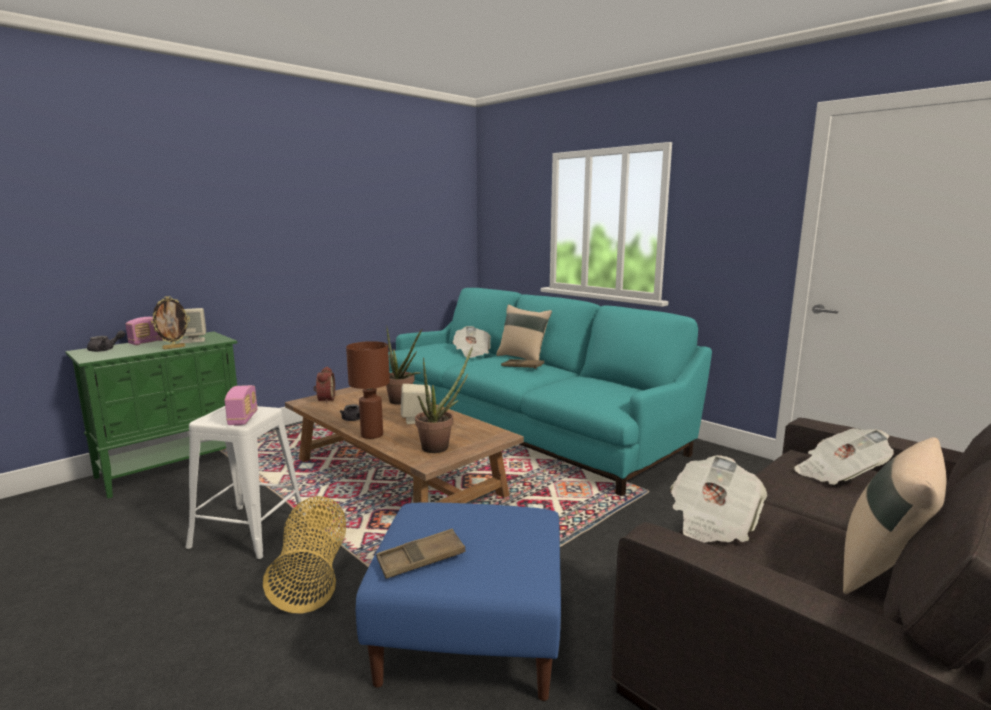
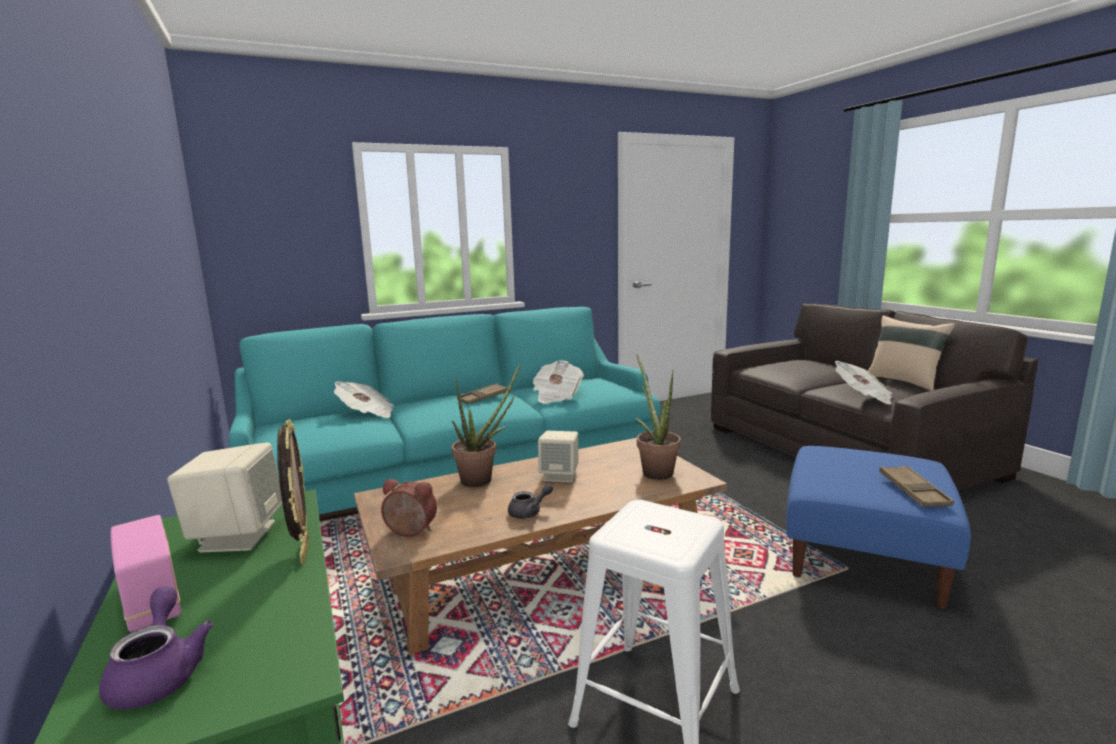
camera: 70 degrees left, 0 degrees up
grey teapot [87,331,126,352] -> purple teapot [99,586,213,710]
radio [225,385,257,426] -> none
basket [263,496,346,614] -> none
brown table lamp [346,341,390,439] -> none
beige pillow [496,304,552,360] -> none
newspaper [794,428,894,485] -> newspaper moved to [533,360,584,403]

